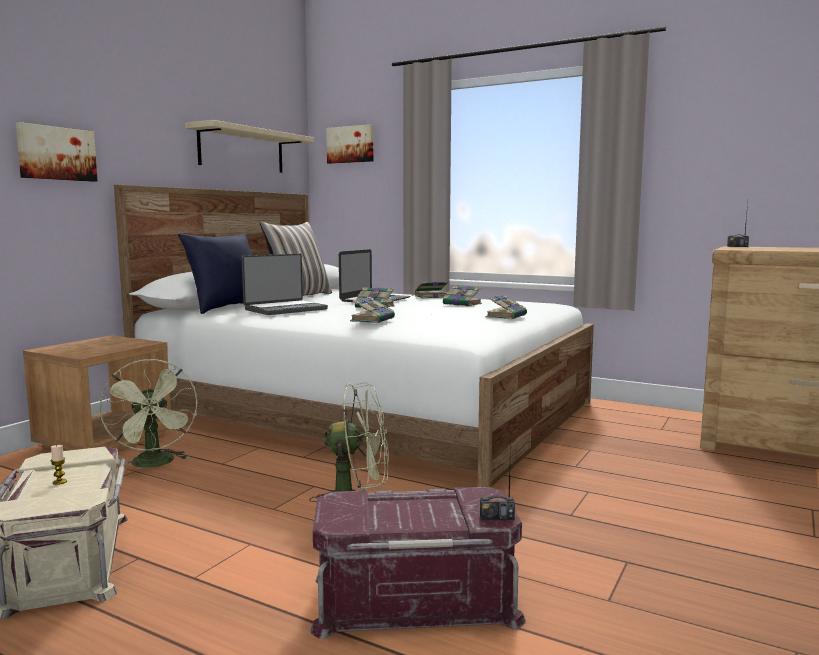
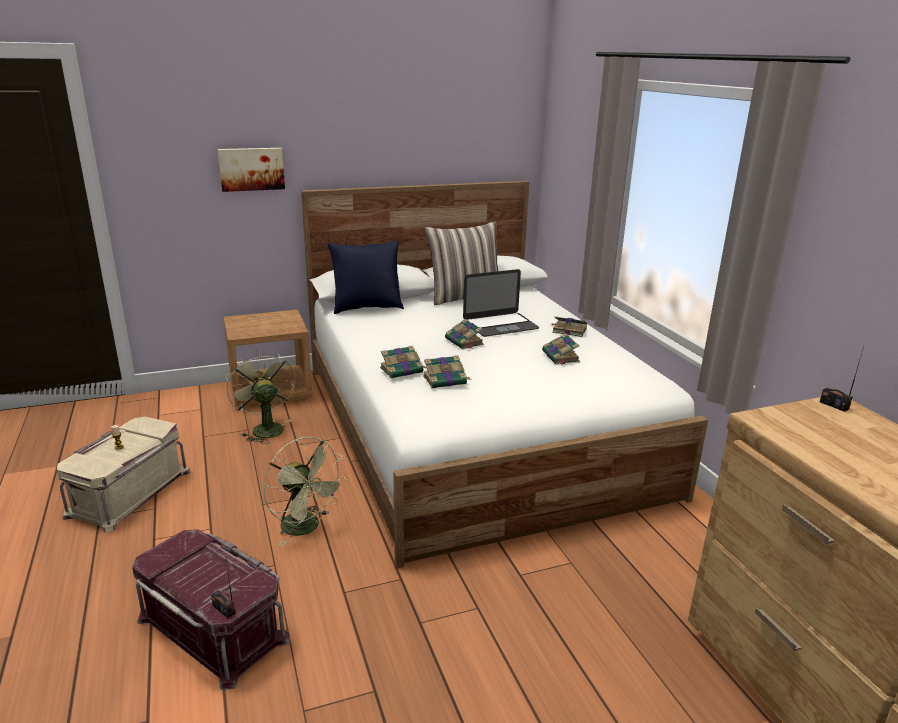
camera: 40 degrees right, 15 degrees up
green fan [99,359,197,471] -> green fan turned 135 degrees clockwise [225,351,296,444]
beige shelf [185,120,314,173] -> none
laptop [242,254,328,315] -> none
picture [326,124,373,164] -> none
book [485,294,527,319] -> book moved to [423,355,471,388]

